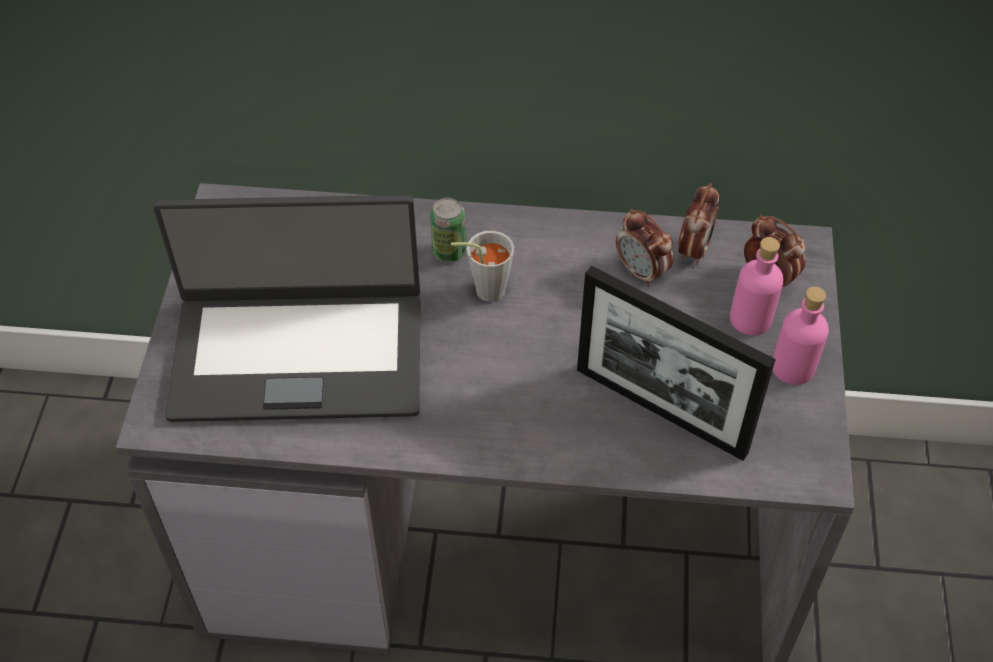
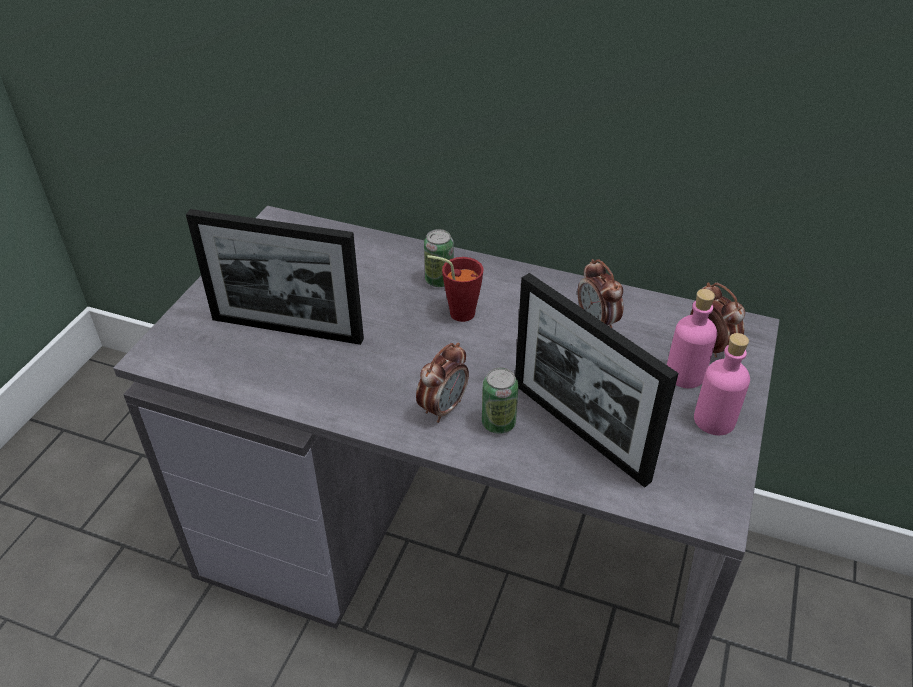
camera: 15 degrees right, 10 degrees down
laptop [154,195,420,422] -> picture frame [186,209,364,345]
grey cup [451,231,514,302] -> red cup [427,255,483,322]
alarm clock [678,183,719,265] -> alarm clock moved to [416,342,469,423]
none -> can [482,367,518,434]

